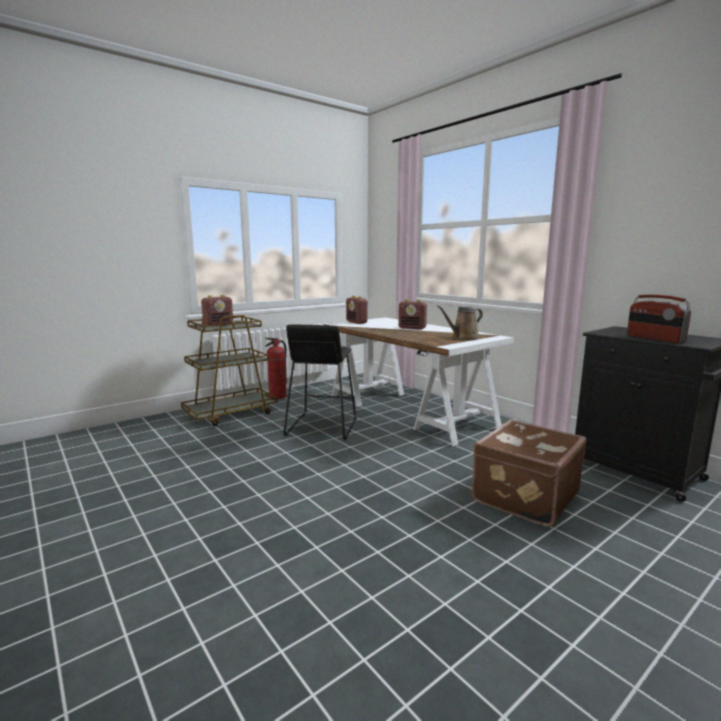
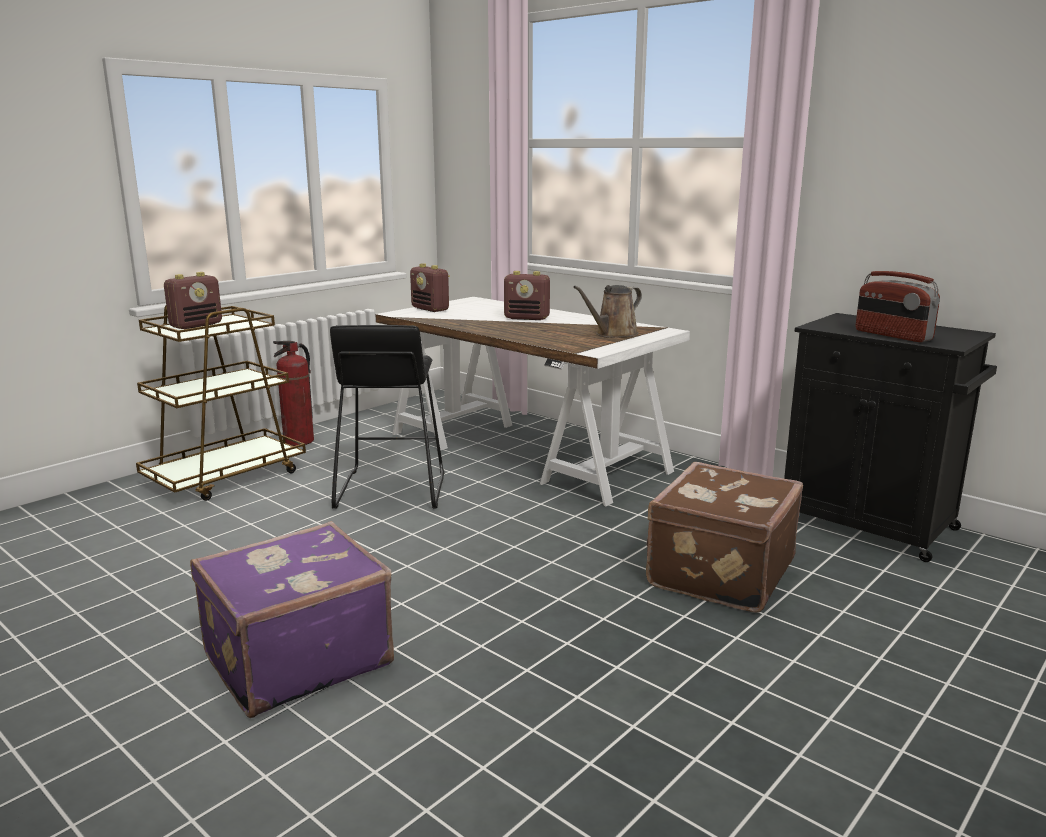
camera: 10 degrees left, 5 degrees up
none -> purple suitcase [190,521,394,718]

